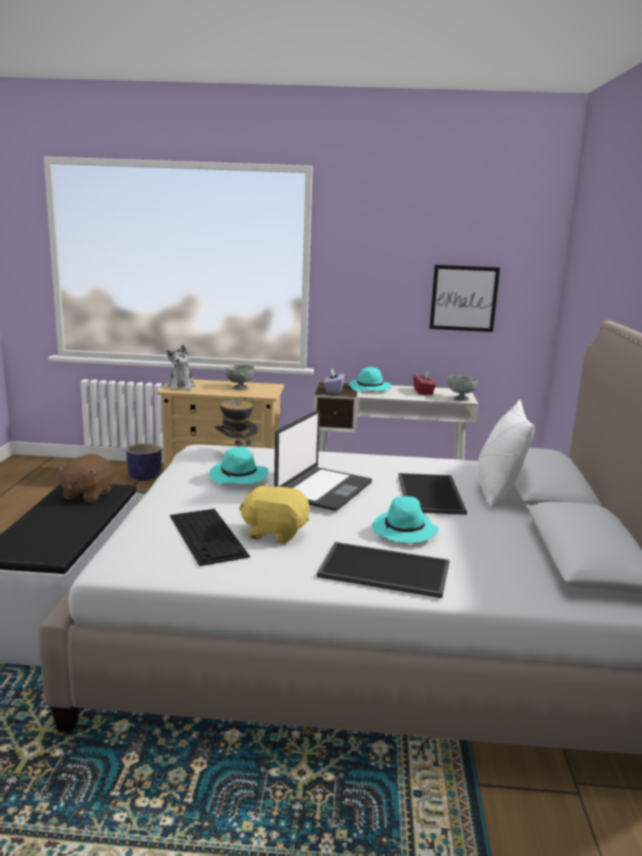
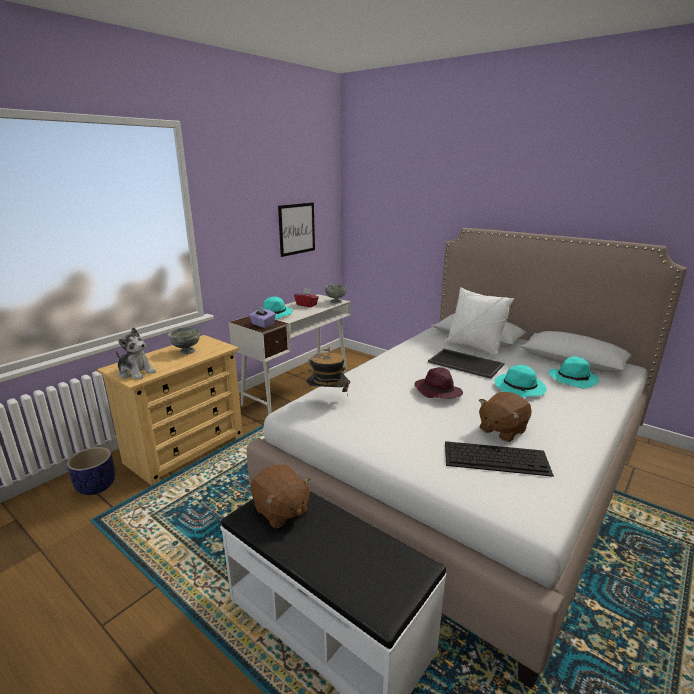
camera: 55 degrees left, 5 degrees up
turquoise hat [210,446,269,484] -> turquoise hat moved to [549,356,599,388]
yellow plush toy [239,484,310,544] -> brown plush toy [479,392,531,442]
laptop [274,410,372,511] -> purple hat [415,367,463,399]
tray [317,542,449,598] -> none

